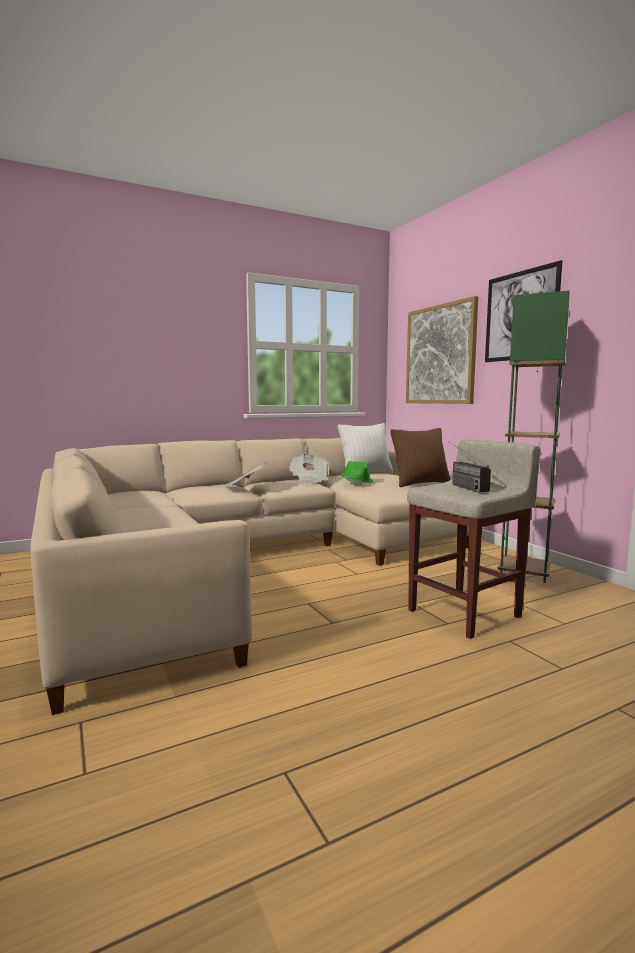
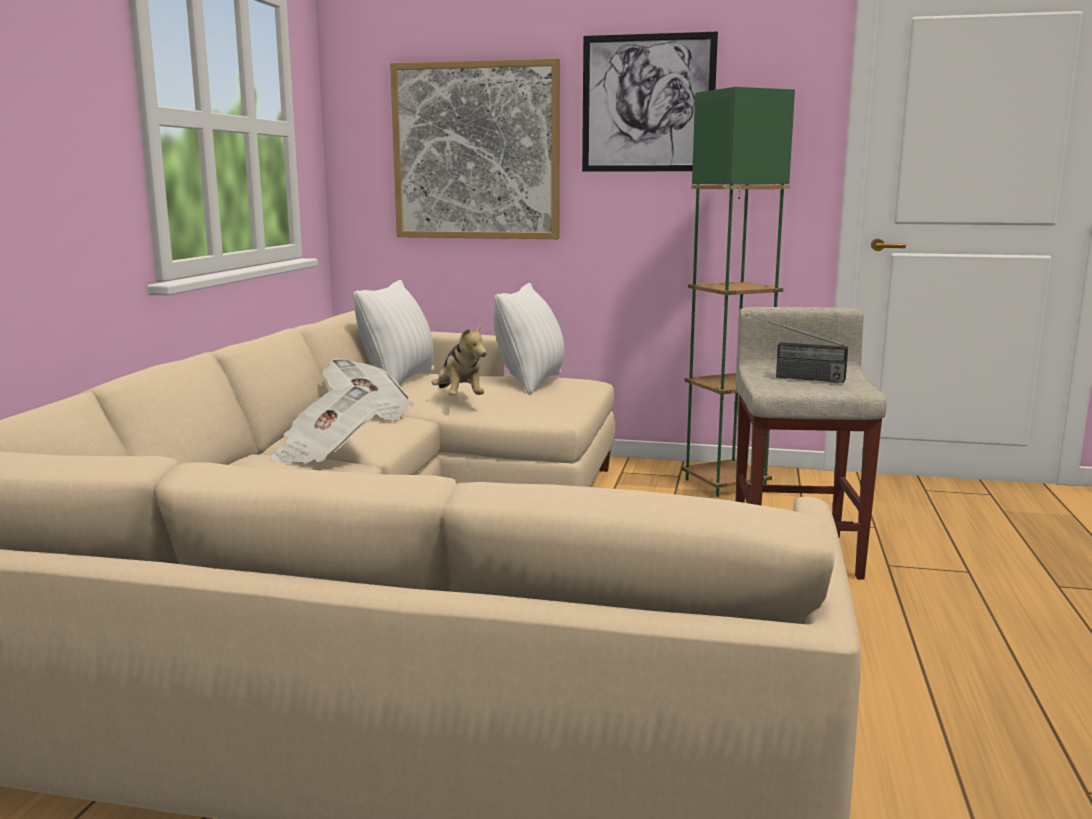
camera: 50 degrees left, 5 degrees up
green hat [341,461,373,484] -> plush toy [432,323,487,395]
brown pillow [391,428,451,487] -> white pillow [493,283,564,395]

